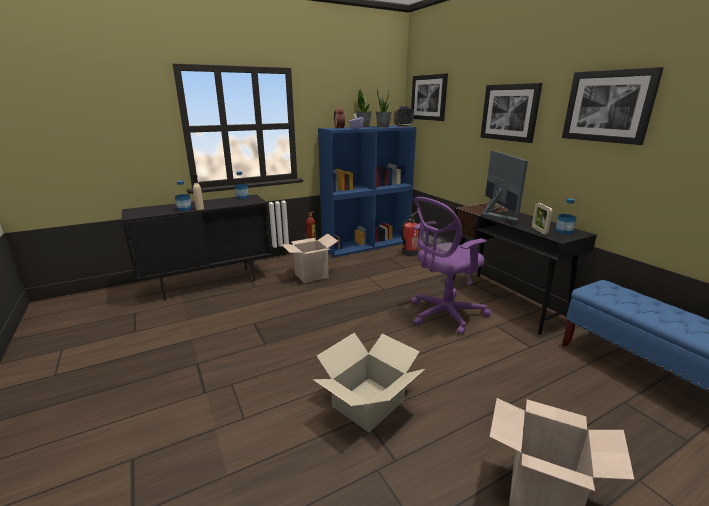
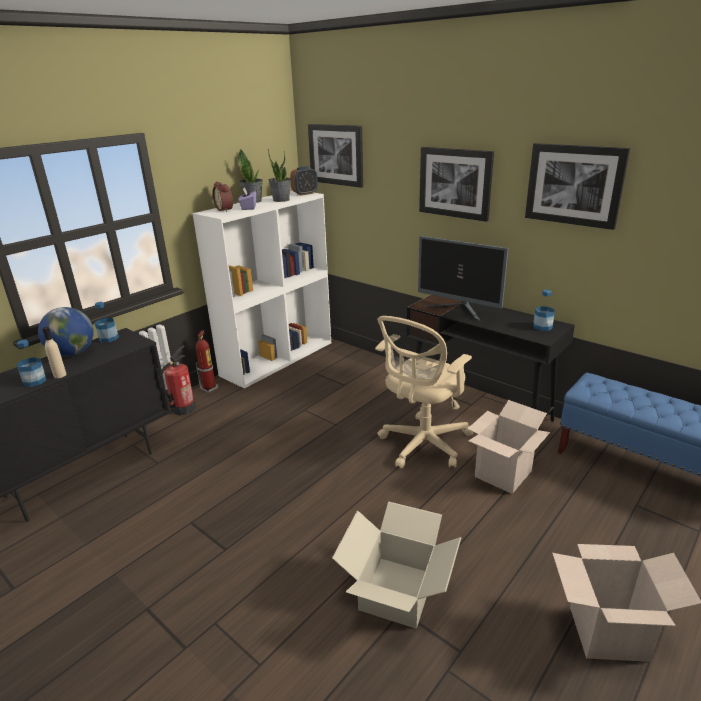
camera: 20 degrees left, 5 degrees up
cardboard box [281,234,338,283] -> cardboard box moved to [468,400,550,494]
blue bookcase [318,125,417,258] -> white bookcase [193,191,331,389]
fire extinguisher [401,211,419,256] -> fire extinguisher moved to [162,345,196,415]
purple office chair [411,197,491,335] -> beige office chair [375,316,473,469]
monitor [481,150,528,222] -> monitor turned 150 degrees clockwise [418,236,509,321]
picture frame [532,202,553,235] -> none
none -> globe [38,307,94,356]

